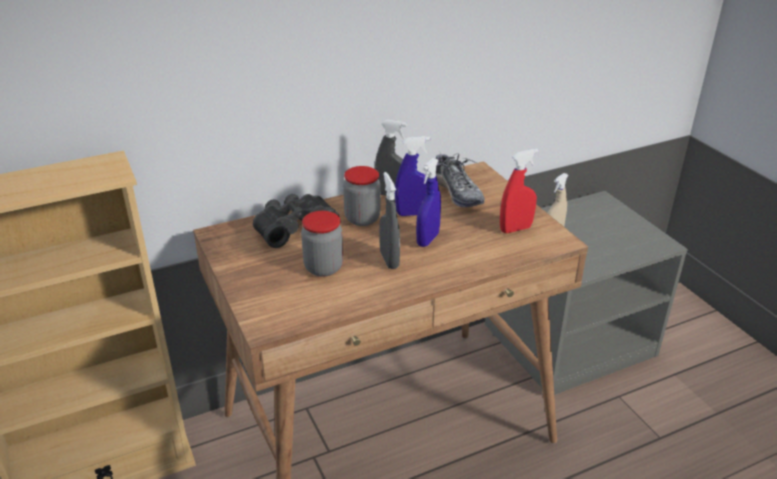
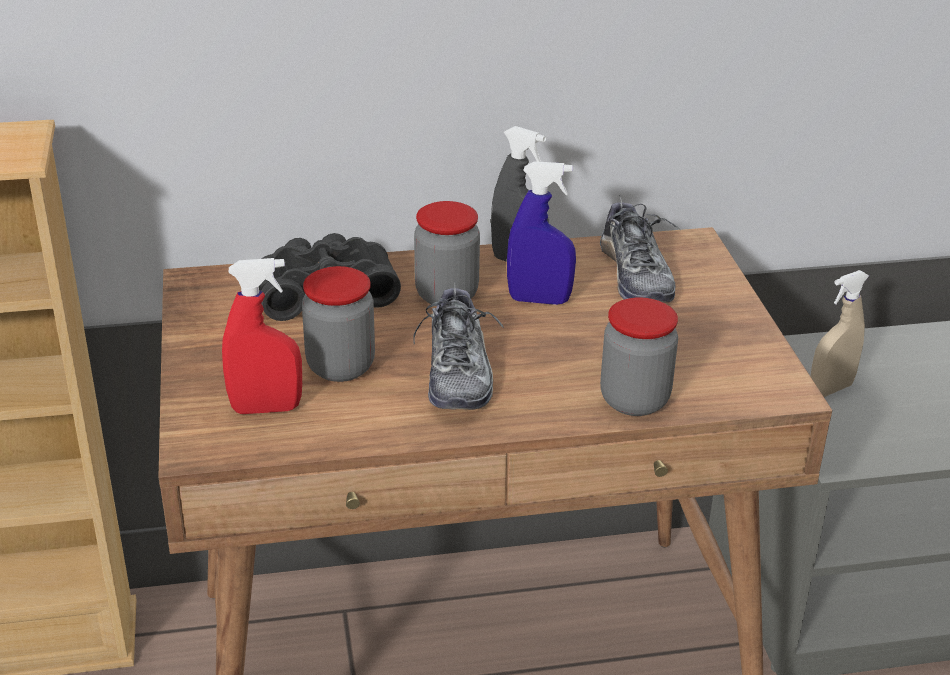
camera: 15 degrees right, 0 degrees up
grey spray bottle [379,172,400,269] -> shoe [413,288,504,410]
blue spray bottle [416,158,441,247] -> none
red spray bottle [500,149,539,233] -> red spray bottle moved to [222,258,302,414]
none -> jar [600,297,678,416]

